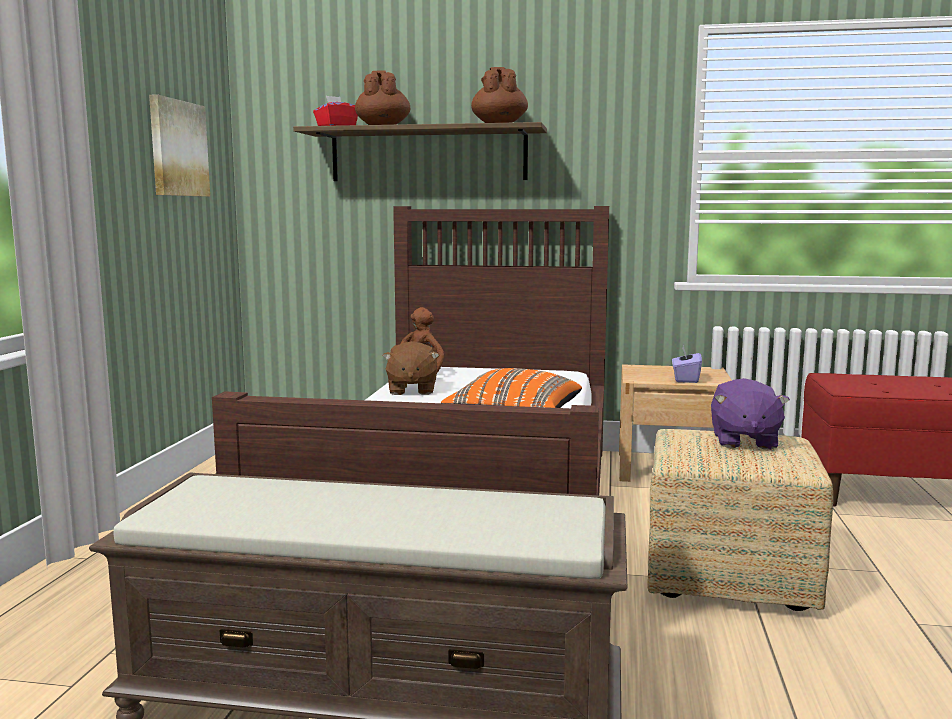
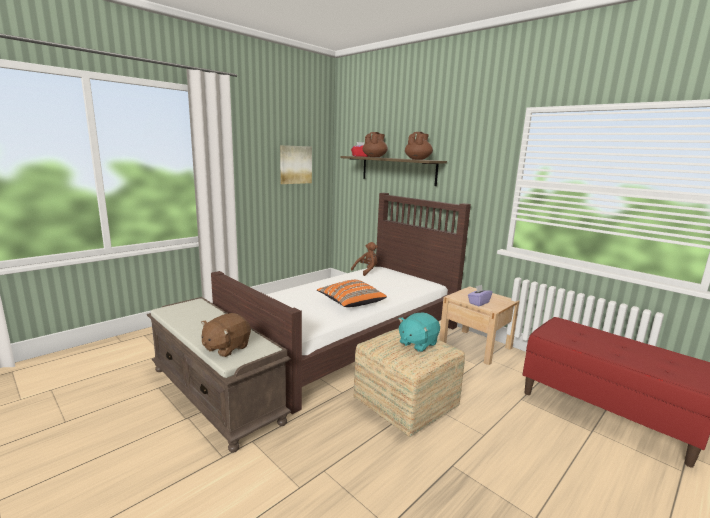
camera: 35 degrees right, 5 degrees up
brown plush toy [382,341,439,395] -> brown plush toy moved to [201,313,251,357]
purple plush toy [711,378,790,449] -> turquoise plush toy [399,312,440,352]

